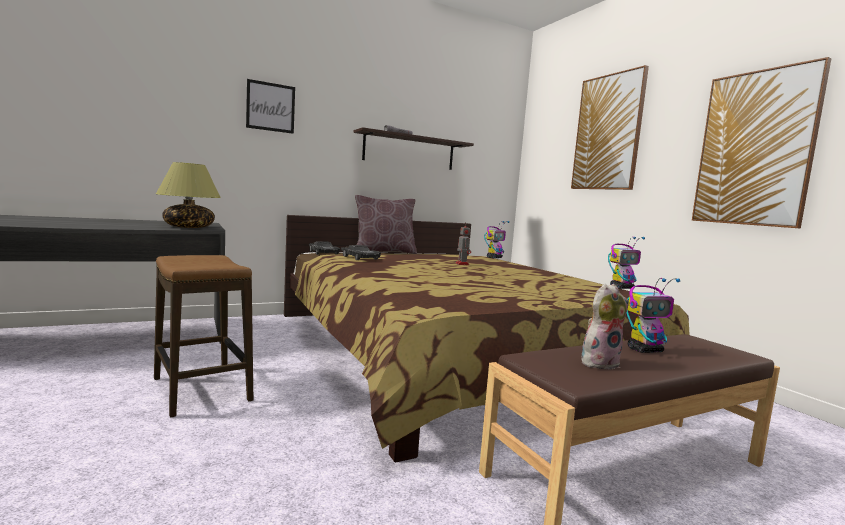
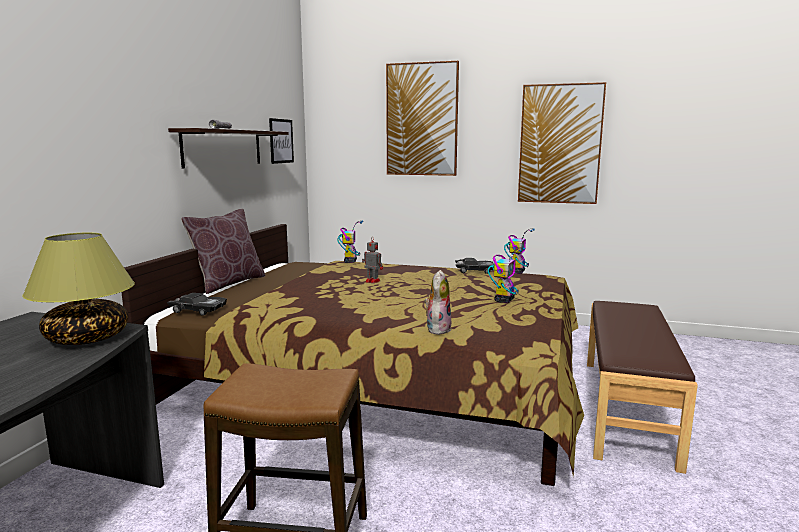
camera: 45 degrees left, 5 degrees up
picture [246,79,295,134] -> picture moved to [269,118,294,164]
black toy car [341,245,381,260] -> black toy car moved to [455,258,494,274]
plush toy [581,284,629,369] -> plush toy moved to [424,270,451,335]
toy robot [626,278,680,353] -> toy robot moved to [488,248,525,303]

